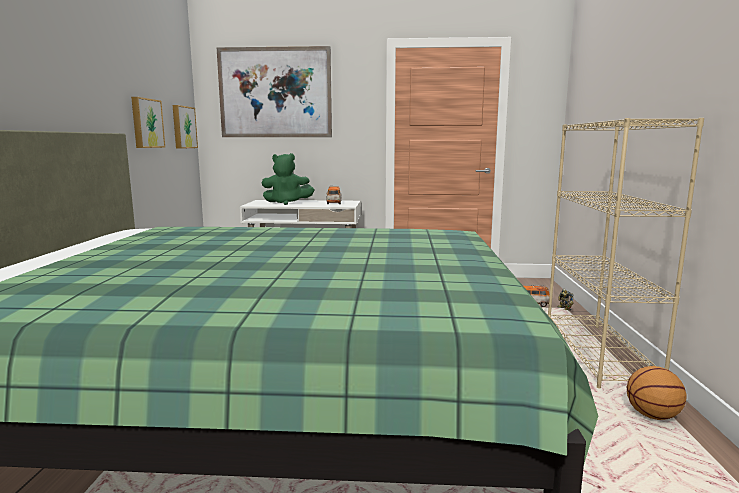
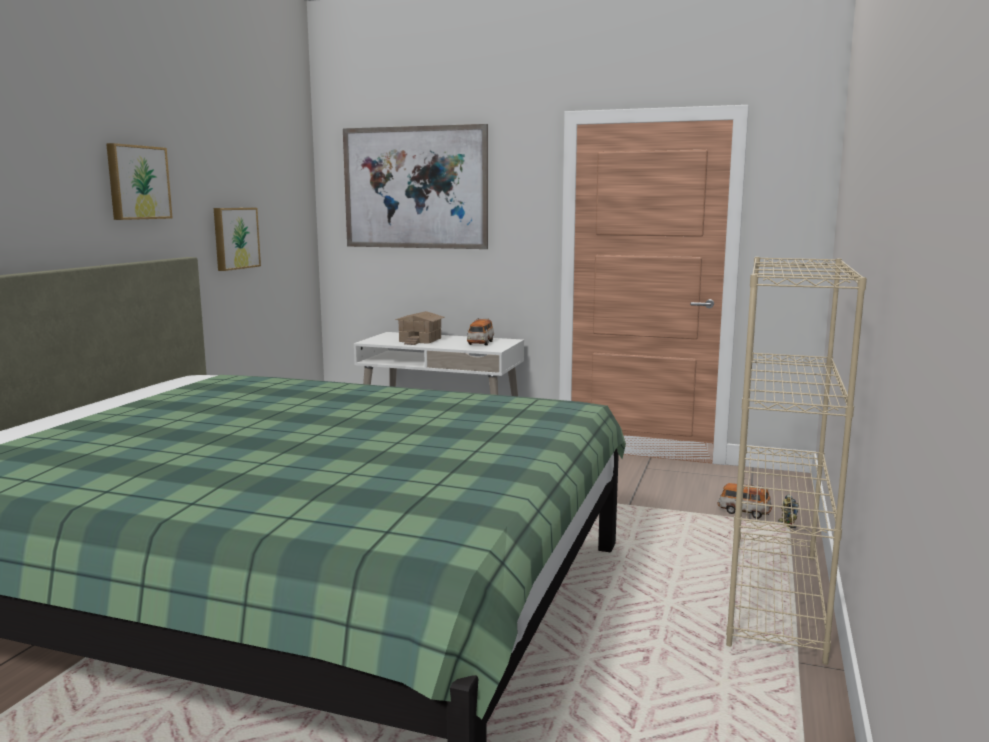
camera: 15 degrees right, 0 degrees up
picture [173,105,198,149] -> picture moved to [106,143,172,220]
green plush toy [262,153,314,205] -> toy house [395,311,445,345]
basketball [627,366,687,420] -> none

